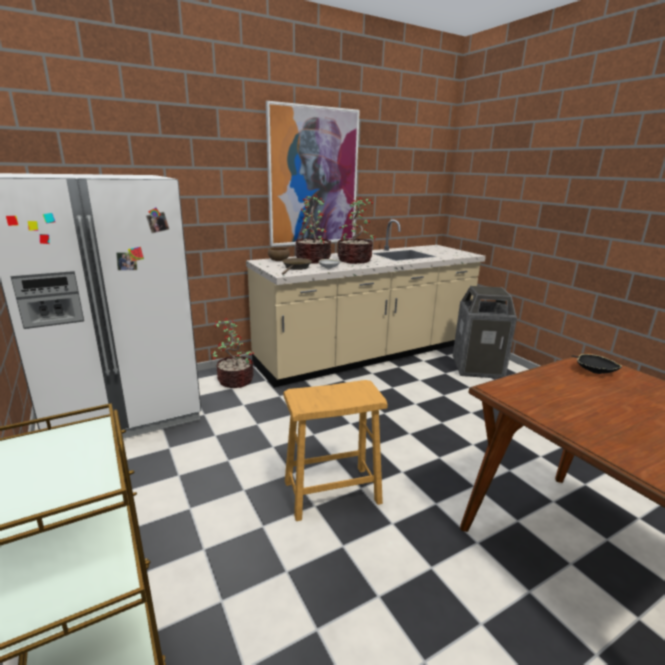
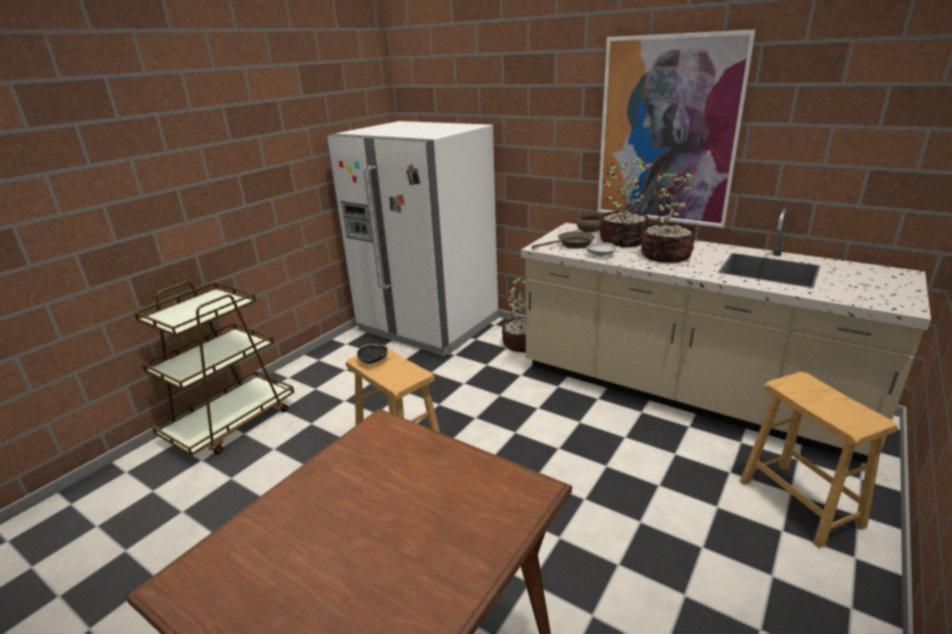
camera: 65 degrees right, 5 degrees up
trash can [453,286,517,379] -> brown stool [740,372,898,548]
black bowl [572,354,622,374] -> black bowl moved to [357,342,388,364]

